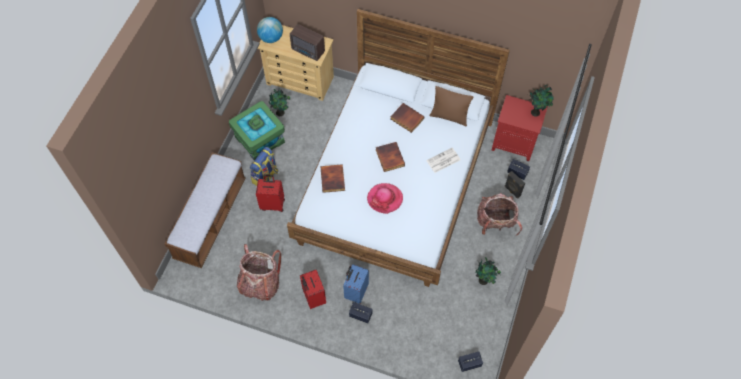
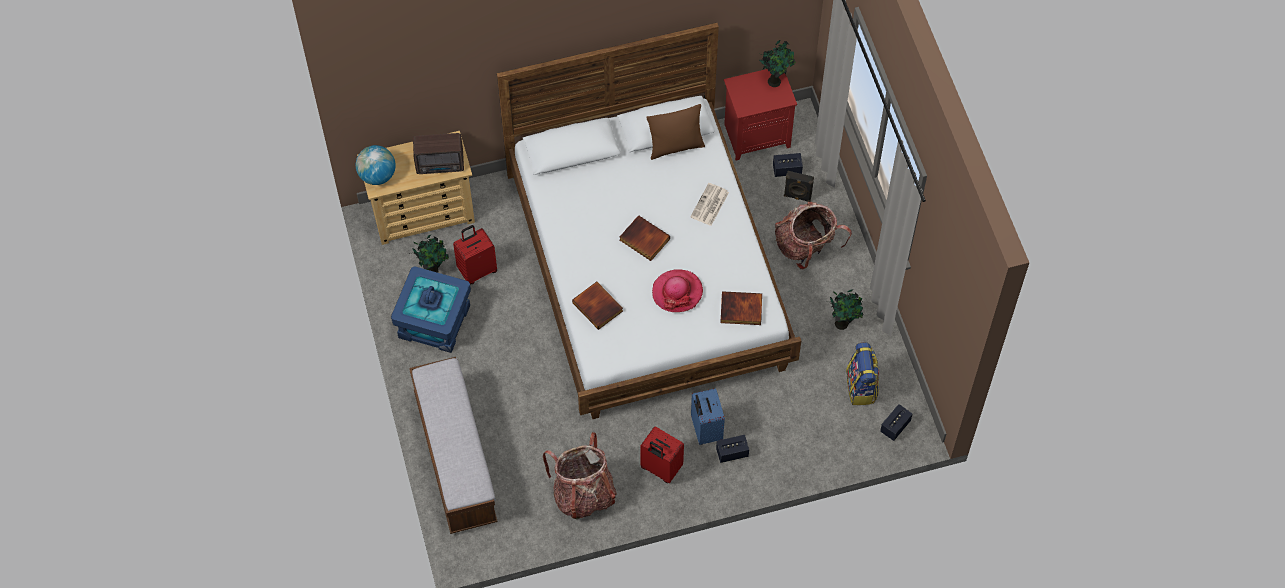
camera: 35 degrees left, 0 degrees up
green storage box [229,101,285,161] -> blue storage box [391,266,471,353]
backpack [250,147,278,186] -> backpack moved to [846,342,879,405]
red suitcase [256,174,285,212] -> red suitcase moved to [453,225,497,285]
book [390,103,424,133] -> book moved to [721,291,762,325]

